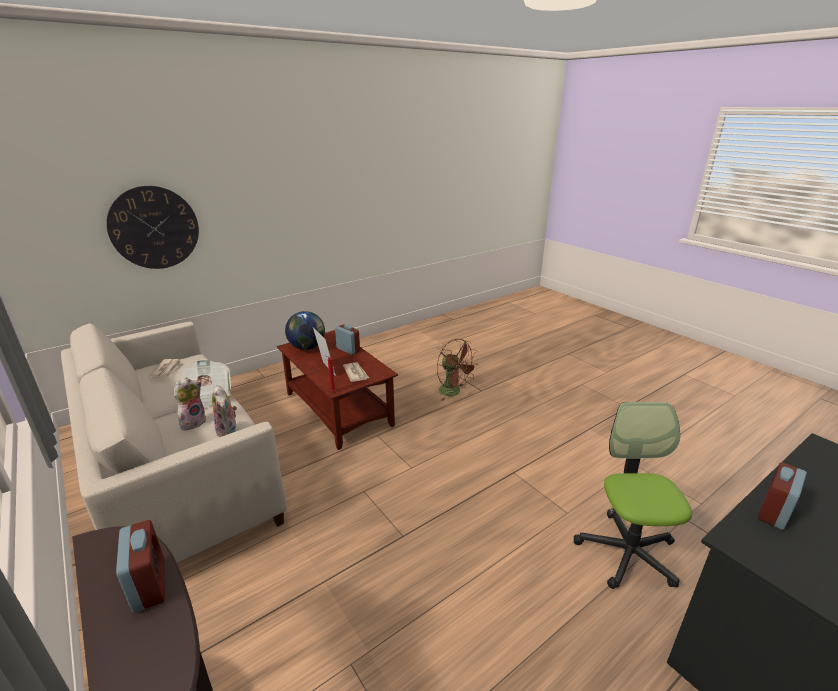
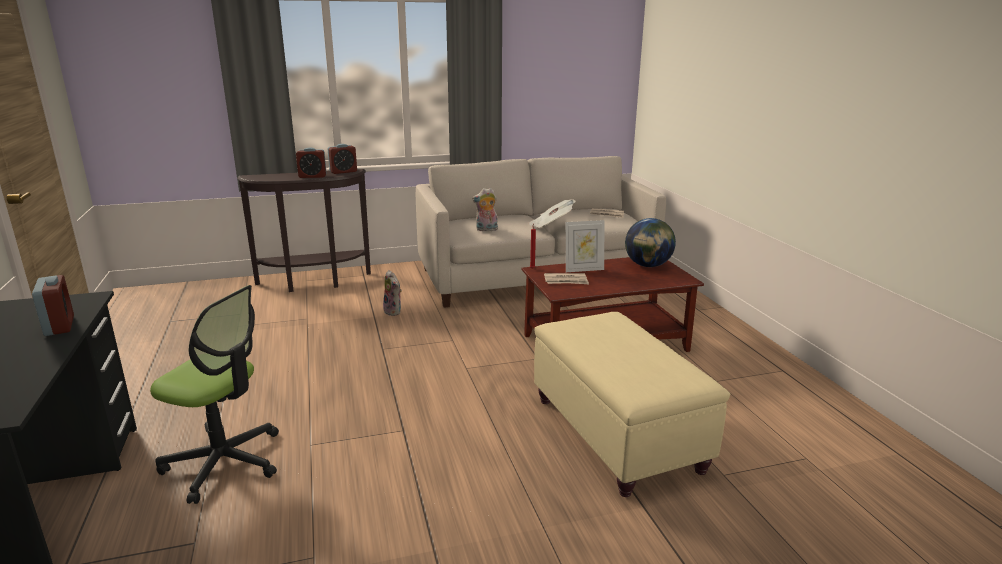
camera: 110 degrees right, 5 degrees down
wall clock [106,186,199,269] -> none
plush toy [174,377,206,430] -> plush toy moved to [383,270,402,316]
alarm clock [335,324,360,355] -> alarm clock moved to [328,144,357,174]
brown fan [437,339,478,401] -> beige ottoman [534,312,730,497]

